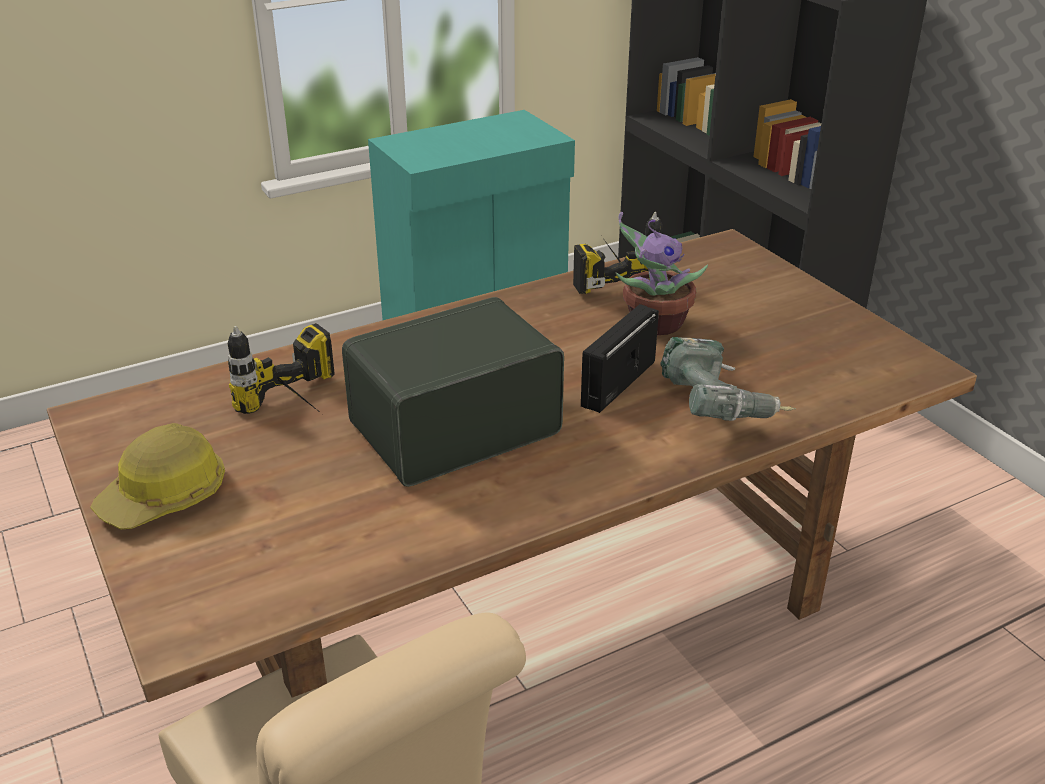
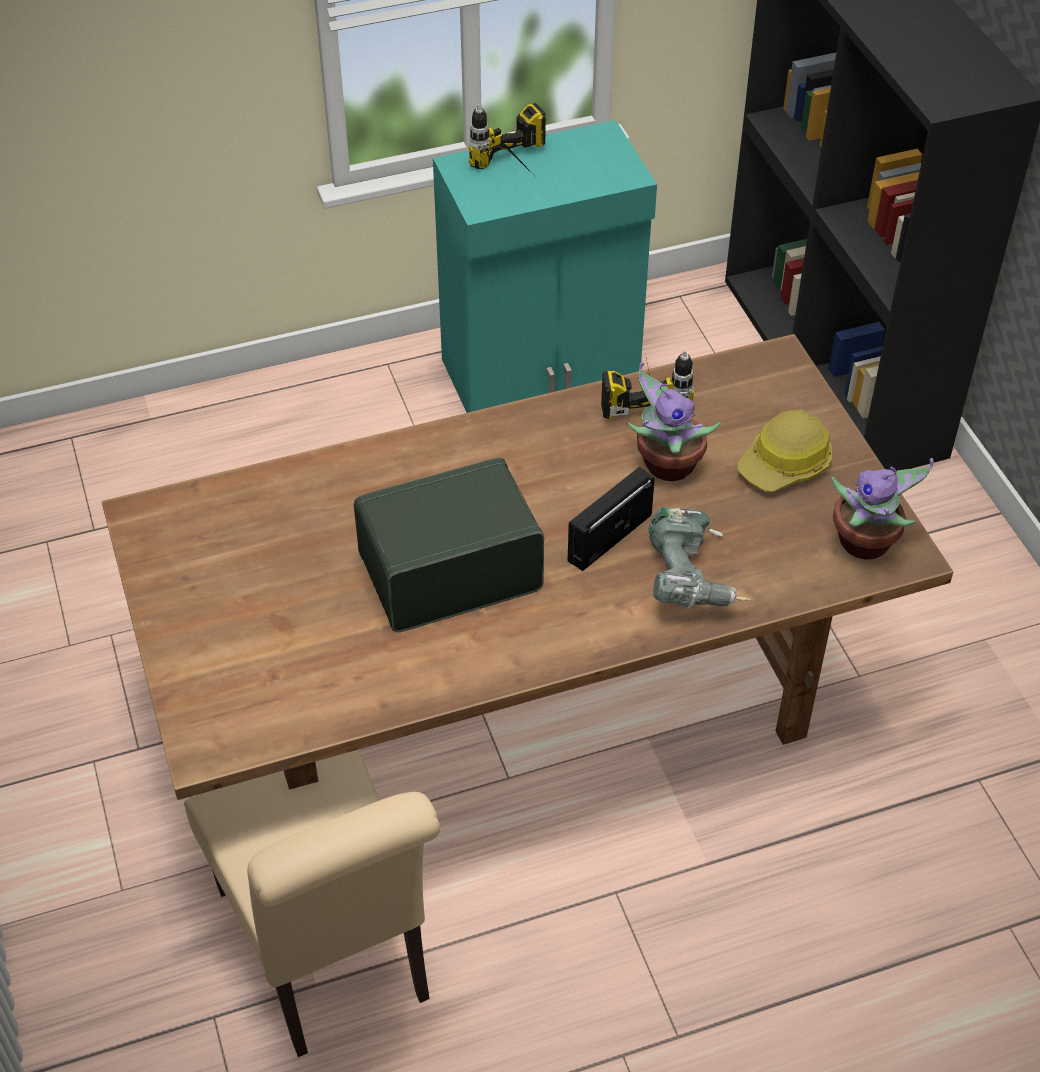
camera: 10 degrees right, 15 degrees up
hard hat [91,423,225,529] -> hard hat moved to [737,409,832,492]
power drill [228,323,335,414] -> power drill moved to [468,103,546,174]
none -> potted plant [831,458,934,560]

